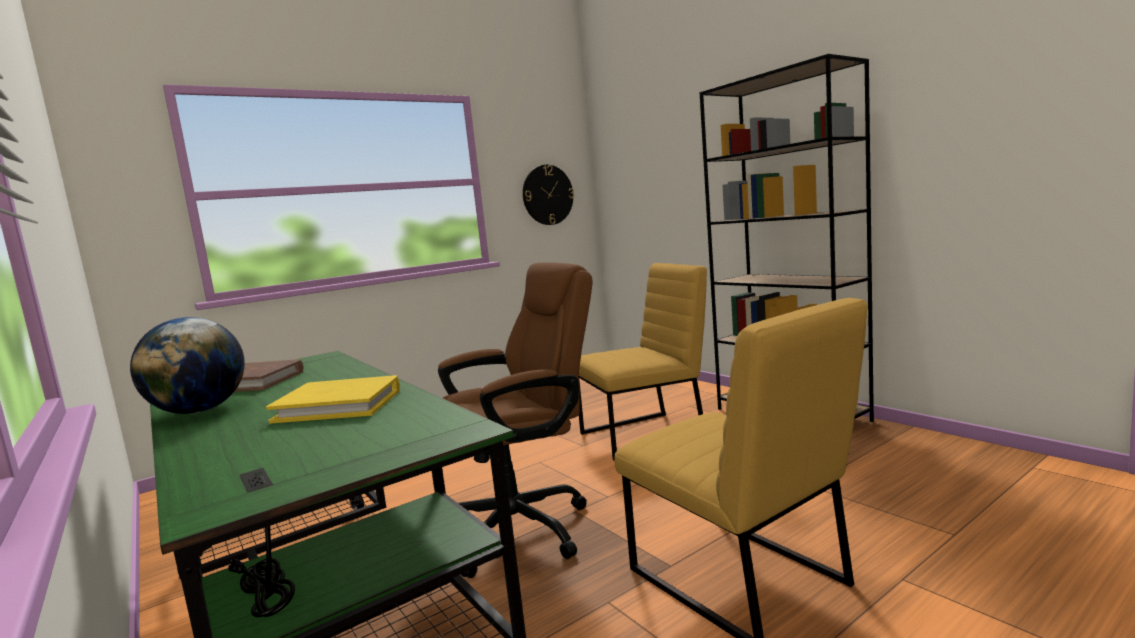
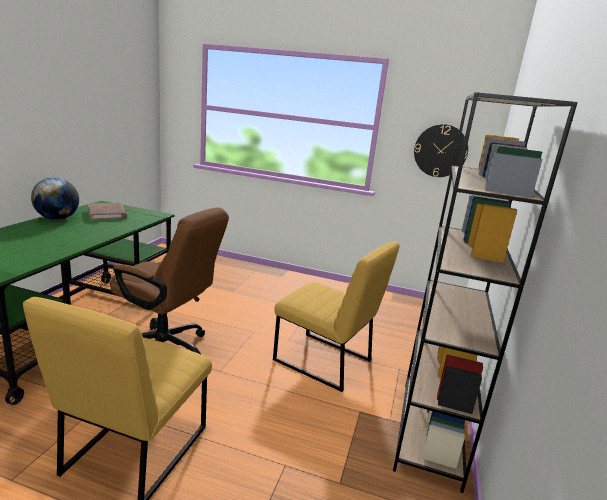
camera: 50 degrees right, 10 degrees up
yellow book [266,375,400,424] -> none

